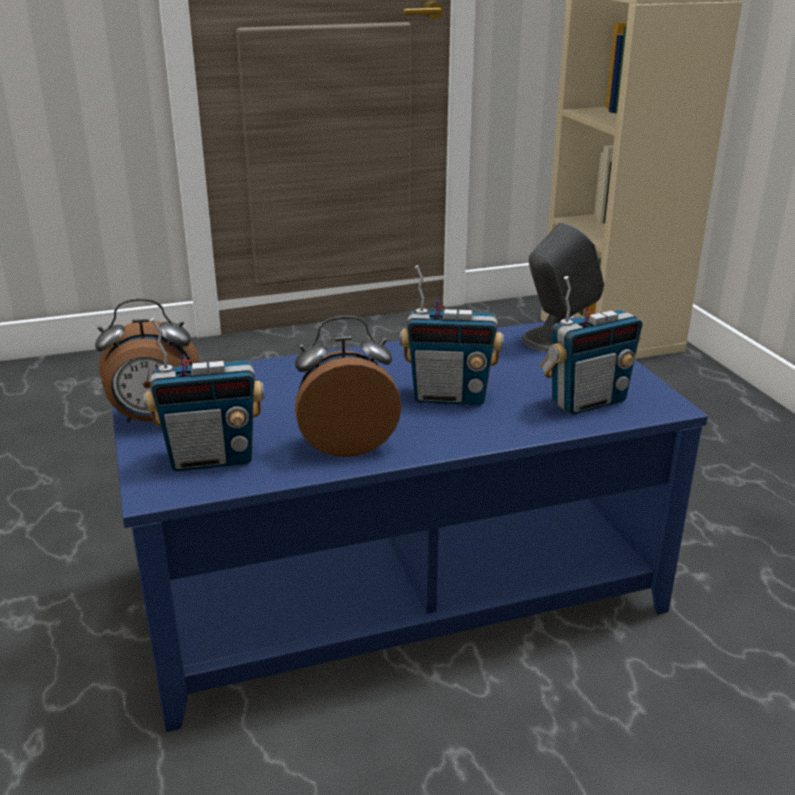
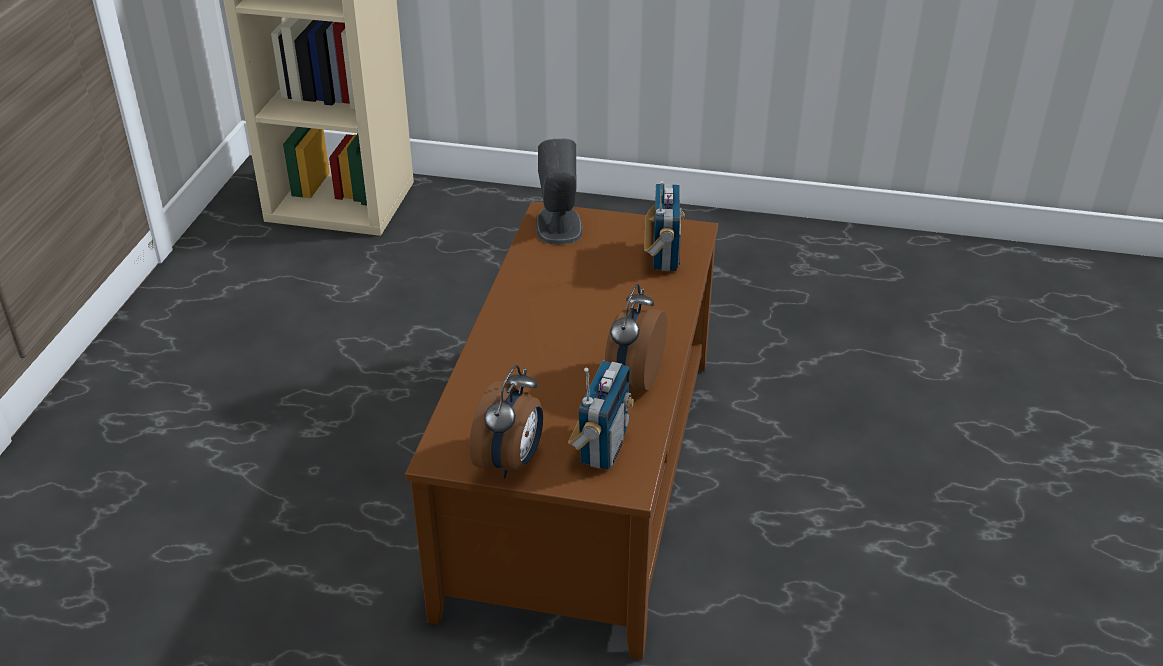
camera: 60 degrees left, 10 degrees up
blue coffee table [112,317,708,732] -> brown coffee table [405,202,718,660]
radio [400,265,504,405] -> none

